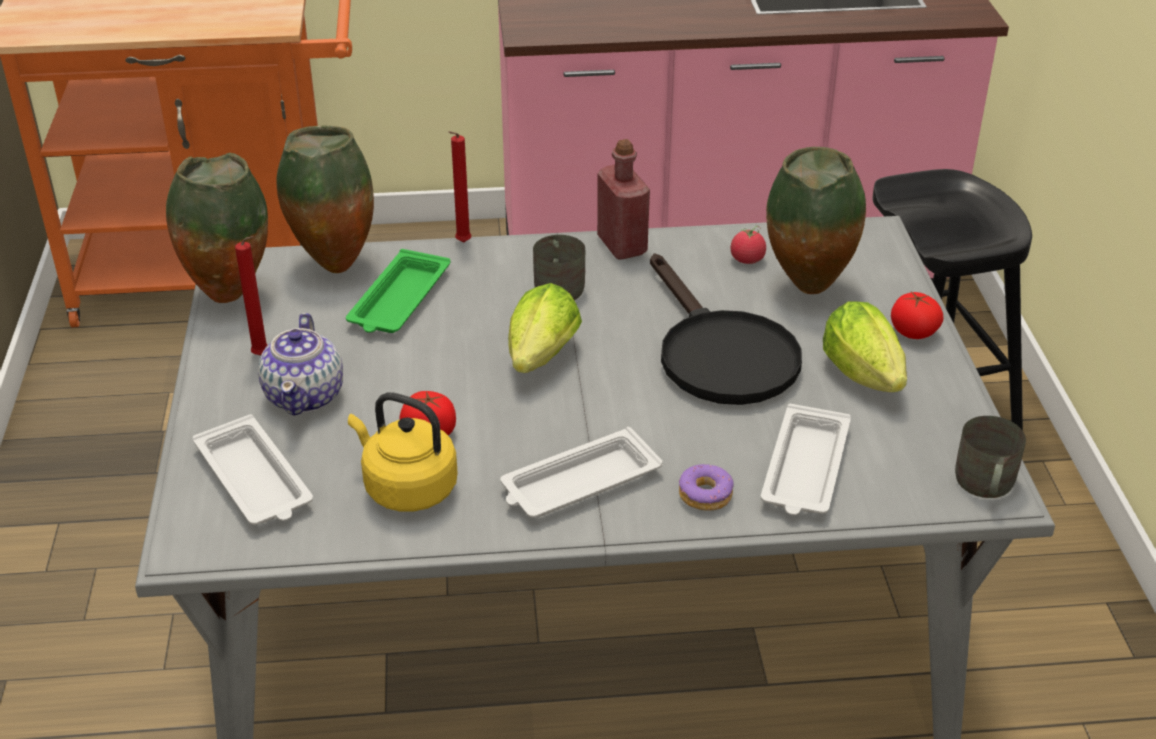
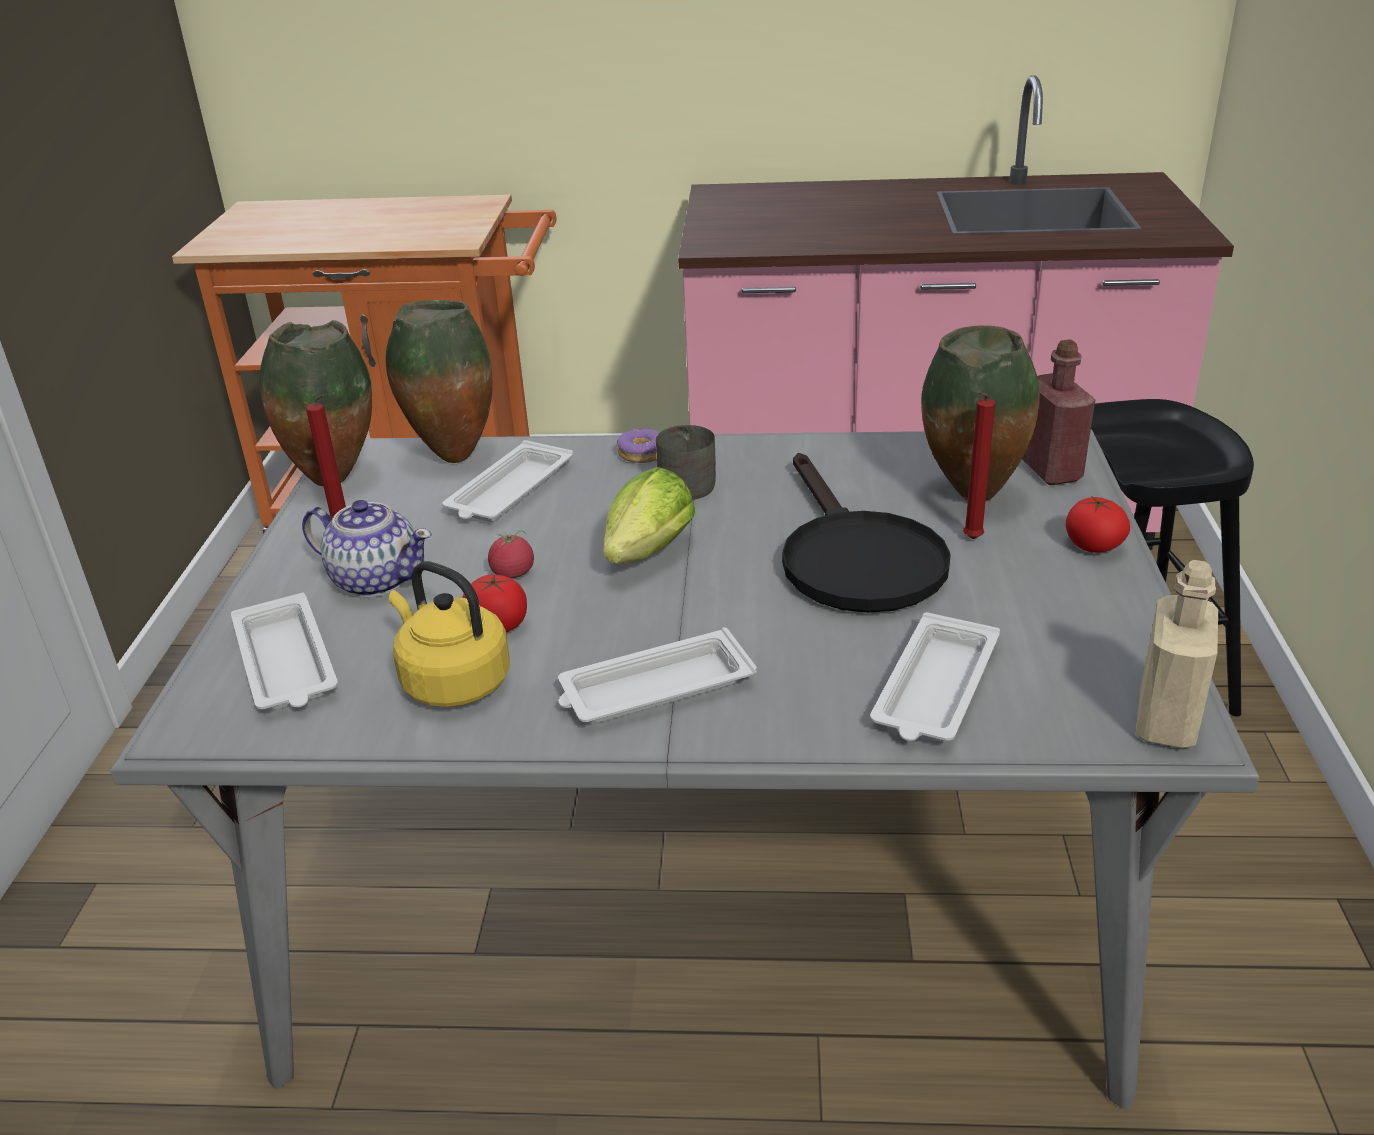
camera: 10 degrees right, 5 degrees down
teapot [258,313,343,416] -> teapot turned 75 degrees counterclockwise [302,500,432,597]
green tray [346,249,450,333] -> white tray [442,440,573,522]
red candle [448,131,471,242] -> red candle moved to [963,391,995,539]
red bottle [597,139,650,260] -> red bottle moved to [1022,339,1095,485]
donut [679,464,734,511] -> donut moved to [617,428,660,463]
tomato [731,226,766,264] -> tomato moved to [488,530,534,578]
lettuce [823,302,907,392] -> none
grey mug [955,416,1026,498] -> beige bottle [1136,560,1218,748]

